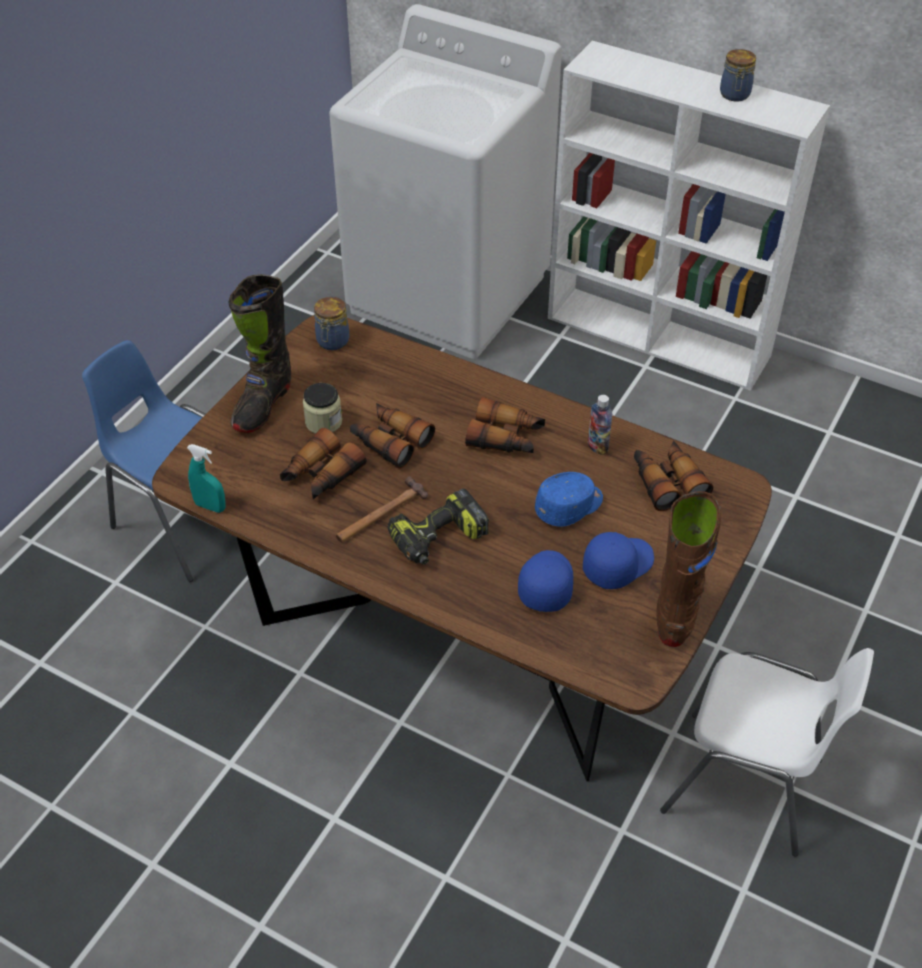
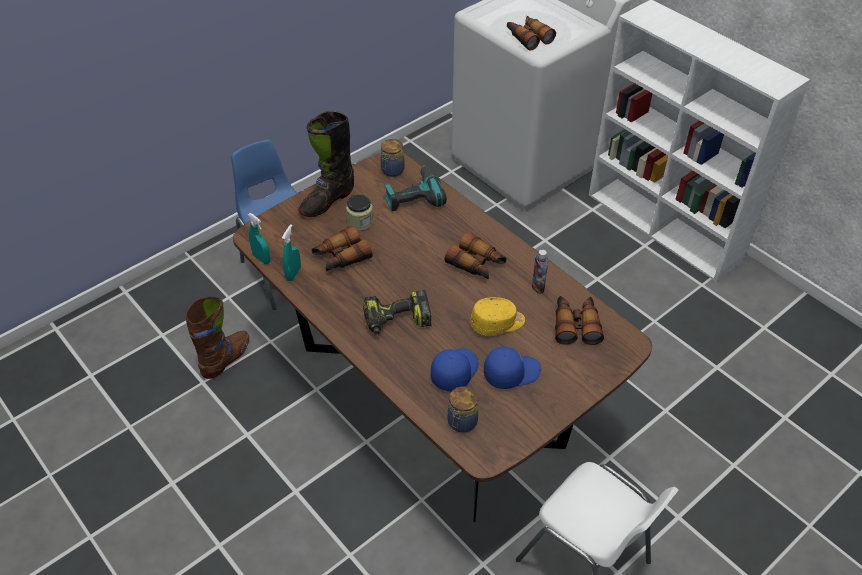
camera: 20 degrees right, 0 degrees up
hammer [336,476,428,543] -> none
binoculars [350,403,435,469] -> binoculars moved to [507,16,556,51]
blue cap [535,472,603,527] -> yellow cap [470,297,525,336]
brown boot [656,491,721,647] -> brown boot moved to [186,297,249,379]
jar [720,49,756,101] -> jar moved to [448,386,478,433]
none -> turquoise spray bottle [282,224,301,281]
none -> power drill [384,165,447,211]

